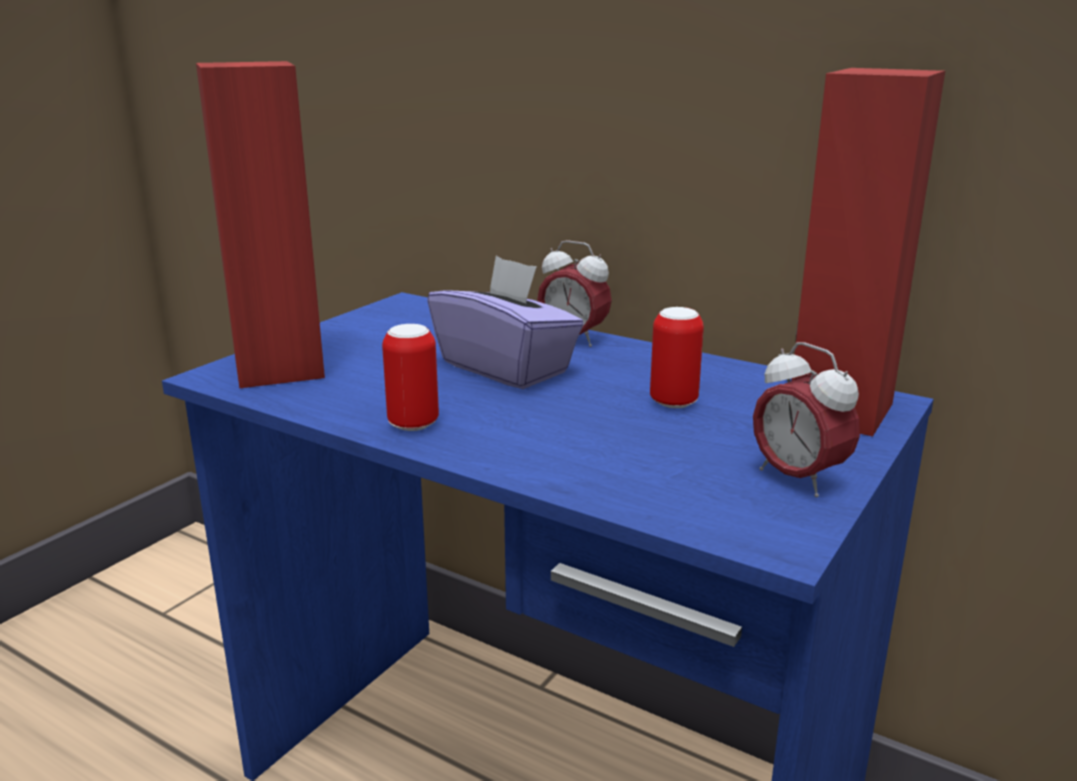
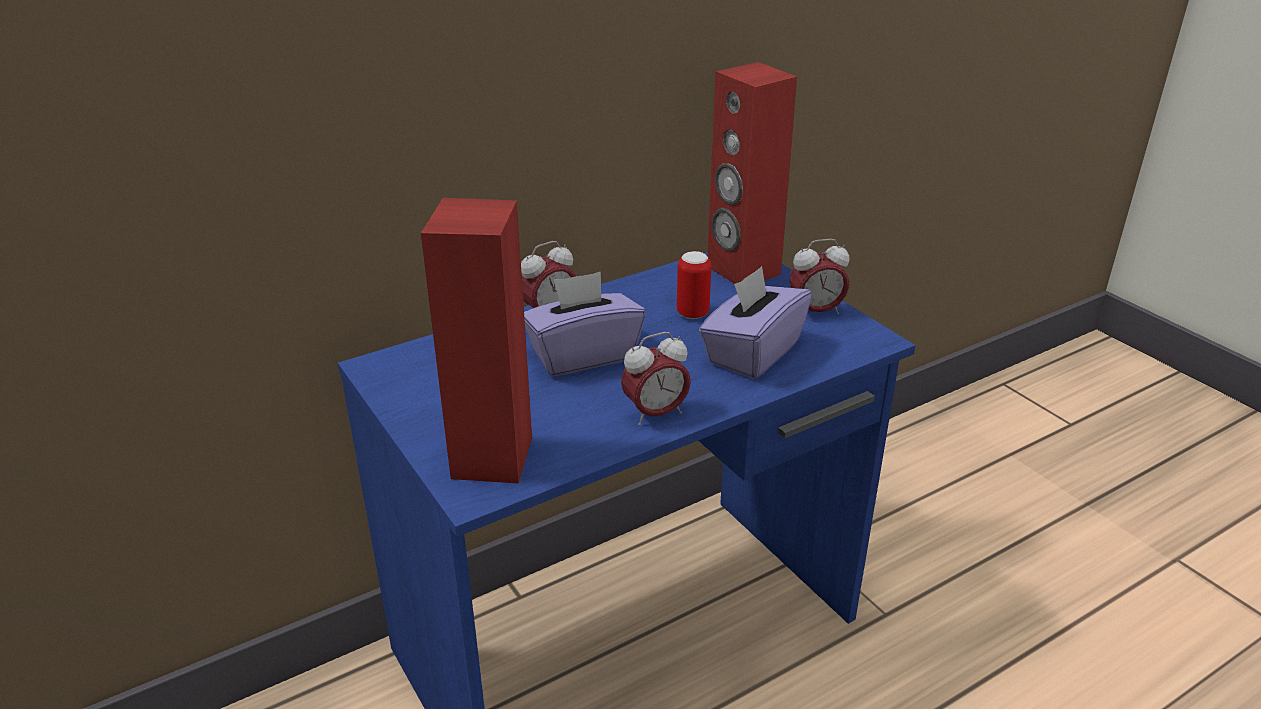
camera: 65 degrees left, 10 degrees up
can [382,324,439,431] -> alarm clock [621,332,691,426]
none -> purple tissue box [699,266,812,379]

